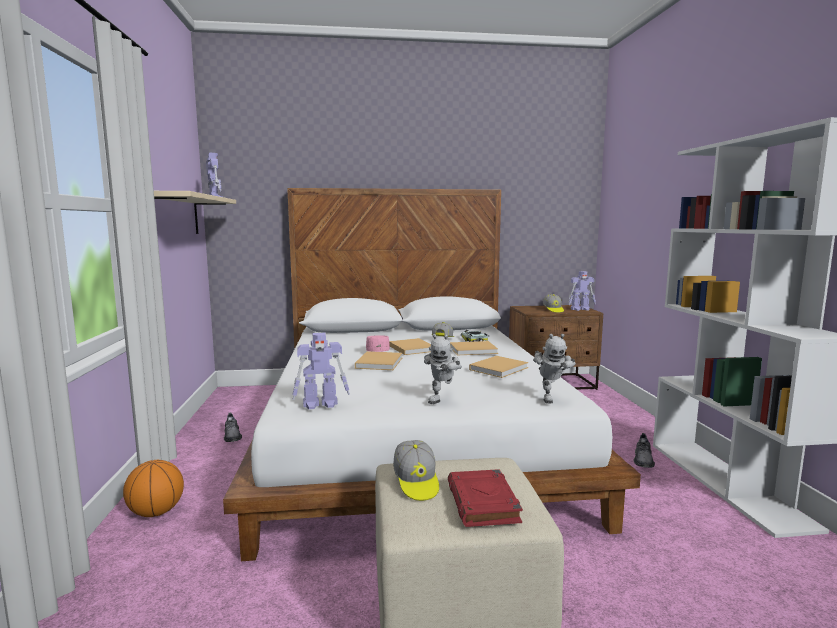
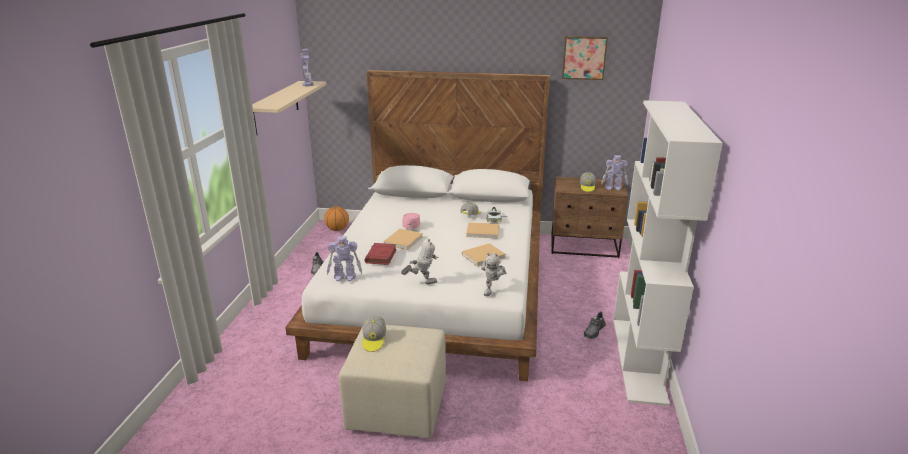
camera: 15 degrees right, 15 degrees up
basketball [123,460,184,517] -> basketball moved to [324,206,349,231]
beige book [389,338,431,355] -> none
toy robot [424,334,462,404] -> toy robot turned 135 degrees counterclockwise [401,239,439,284]
red book [448,469,523,527] -> red book moved to [364,243,396,265]
none -> picture [562,36,608,80]

